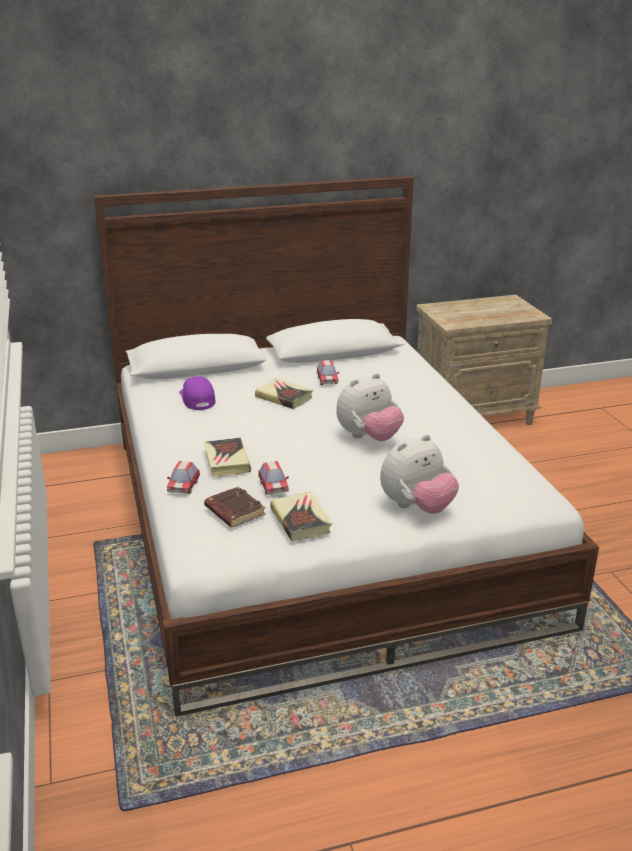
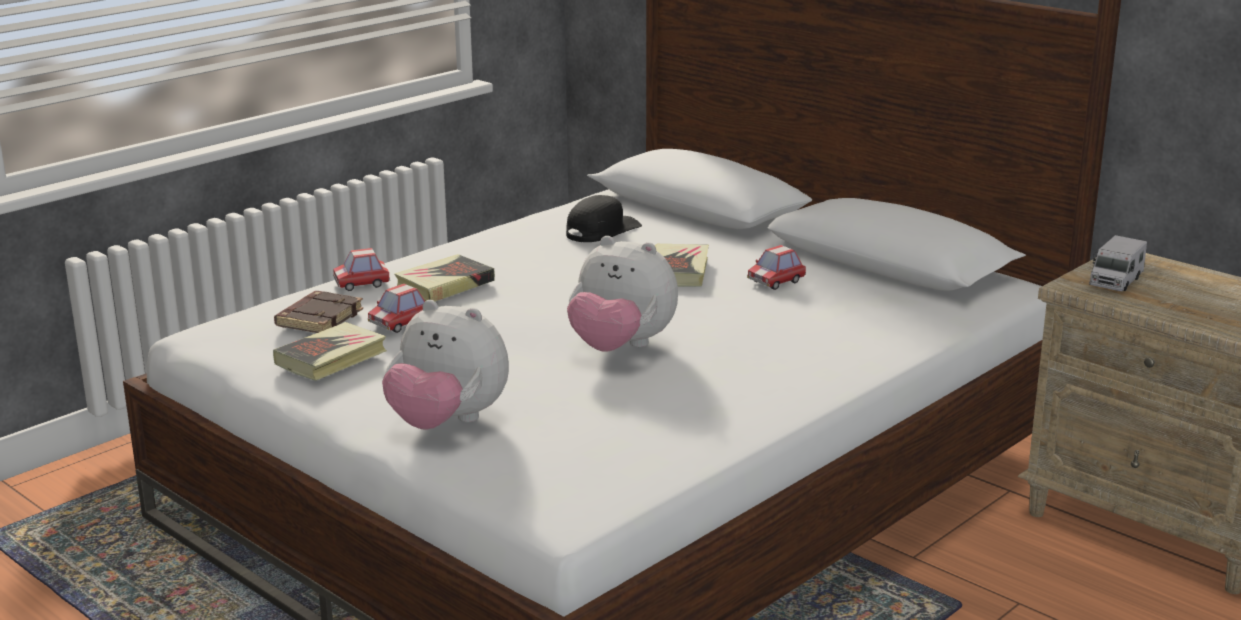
camera: 60 degrees right, 5 degrees down
purple cap [179,376,215,410] -> black cap [566,195,642,242]
none -> toy truck [1089,235,1147,291]

